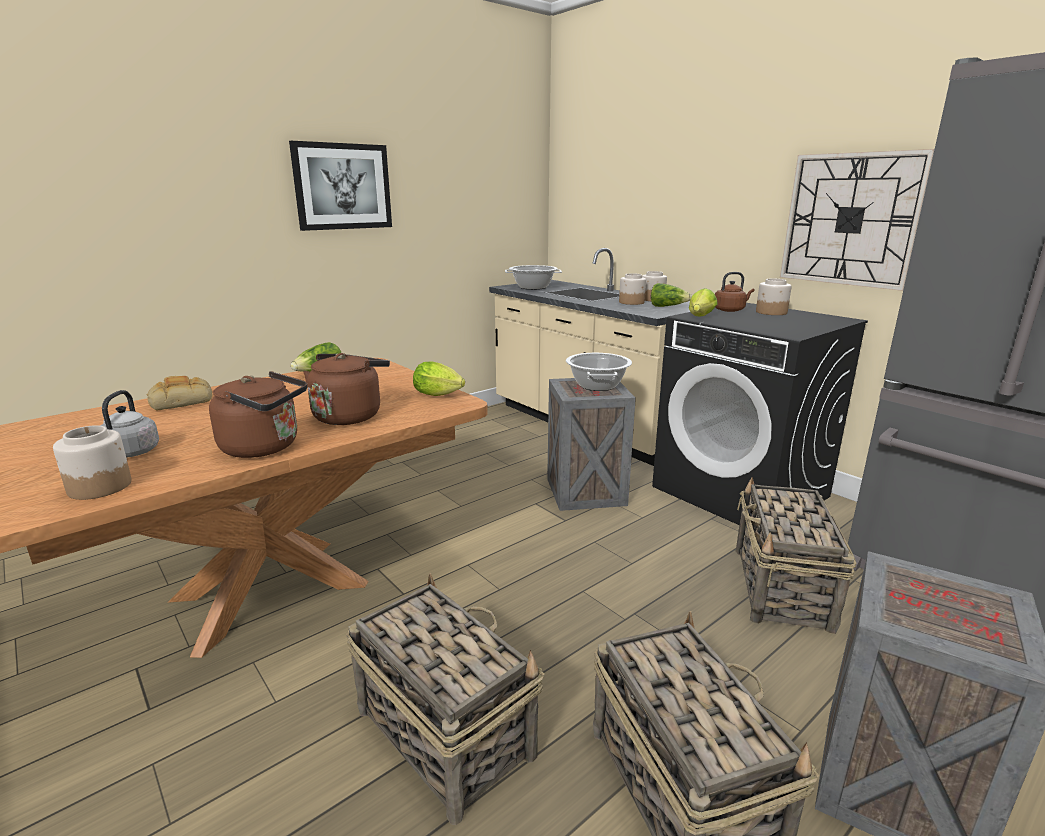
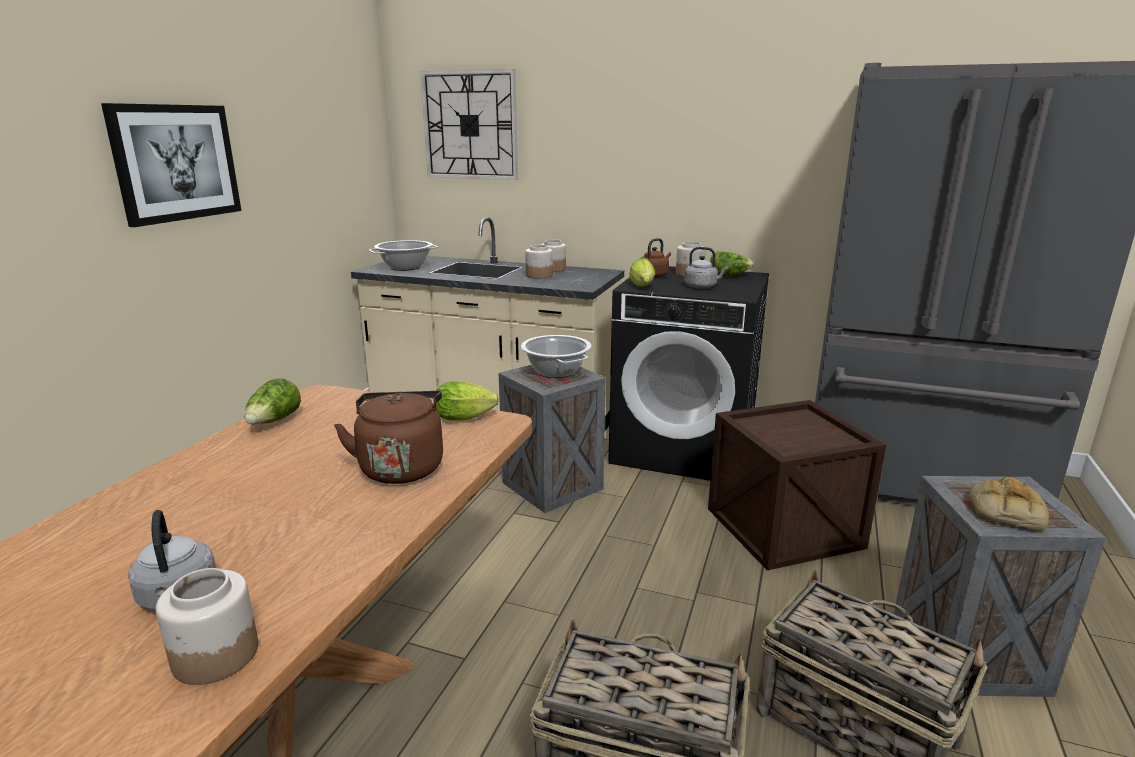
camera: 30 degrees left, 0 degrees up
bread [146,376,212,411] -> bread moved to [970,477,1049,531]
brown kettle [209,371,307,458] -> none
lettuce [651,283,692,307] -> lettuce moved to [710,252,754,277]
basket [736,477,857,634] -> crate [708,400,886,571]
wall clock [780,149,934,291] -> wall clock moved to [420,69,518,180]
none -> grey kettle [684,247,728,289]

